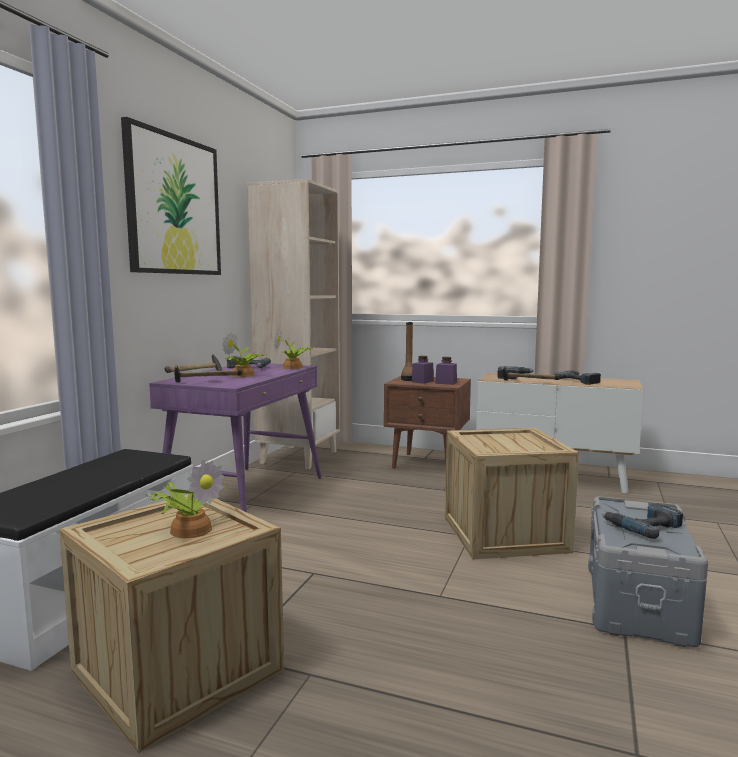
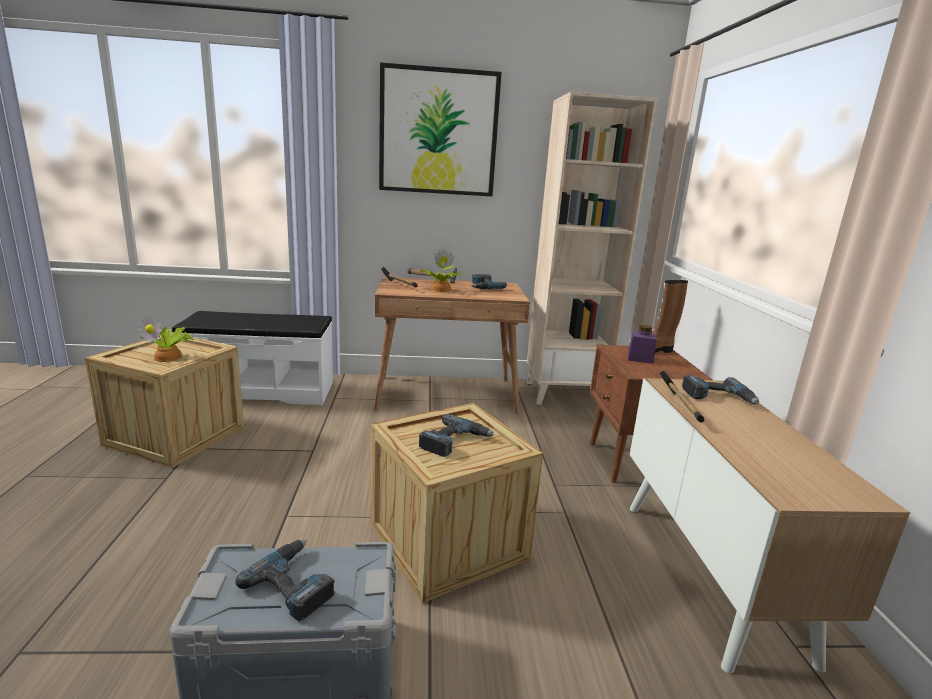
camera: 65 degrees right, 10 degrees up
purple desk [149,364,322,512] -> brown desk [374,277,530,414]
potted plant [274,328,312,369] -> none
purple jar [435,357,457,385] -> none
power drill [554,370,601,385] -> power drill moved to [419,414,495,457]

